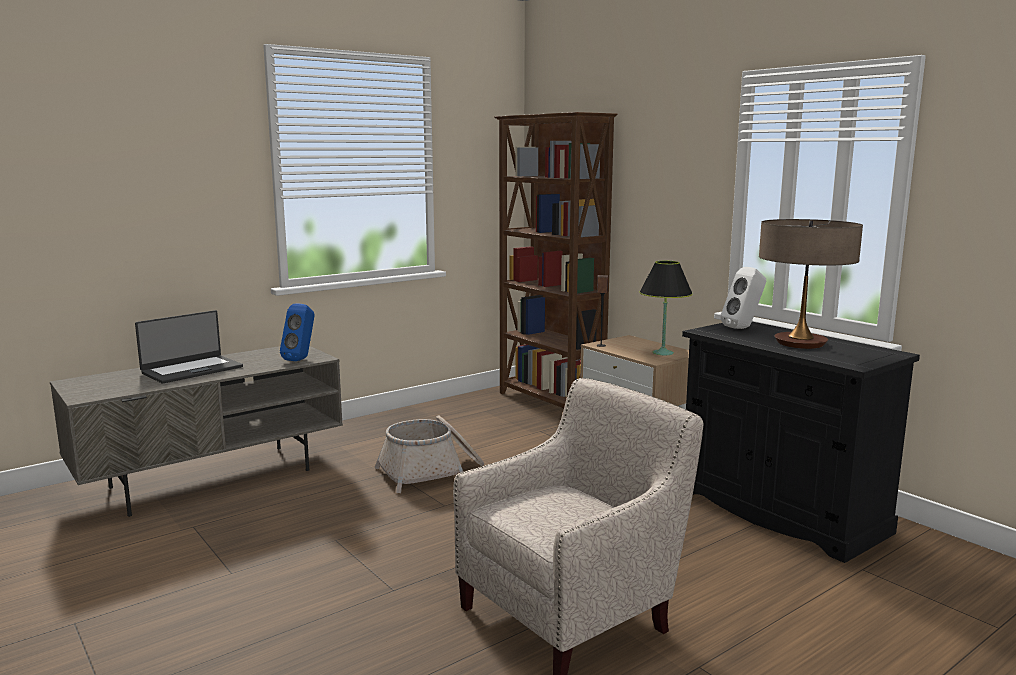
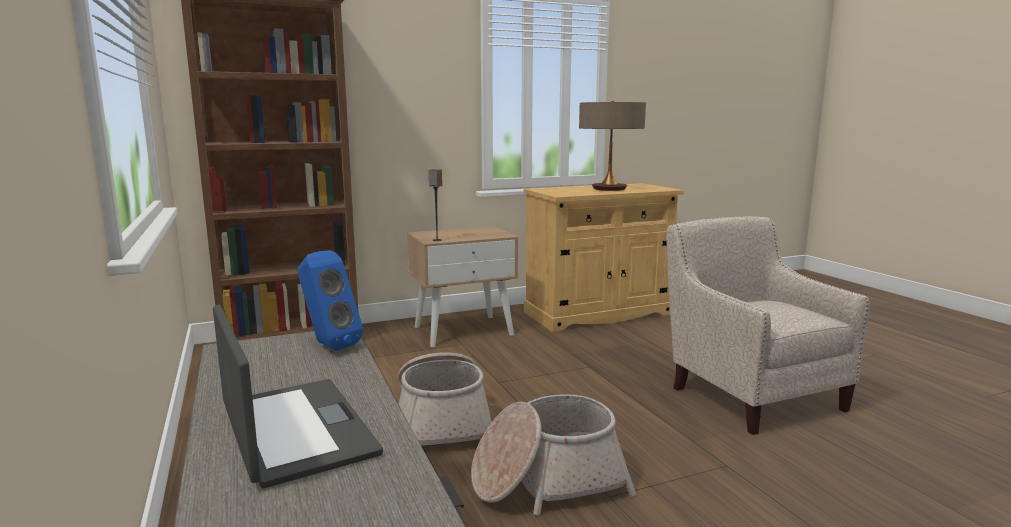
camera: 75 degrees left, 0 degrees up
black table lamp [639,261,693,355] -> none
black cabinet [682,322,920,563] -> beige cabinet [524,183,684,332]
white speaker [720,267,766,329] -> none
none -> basket [471,394,636,515]

